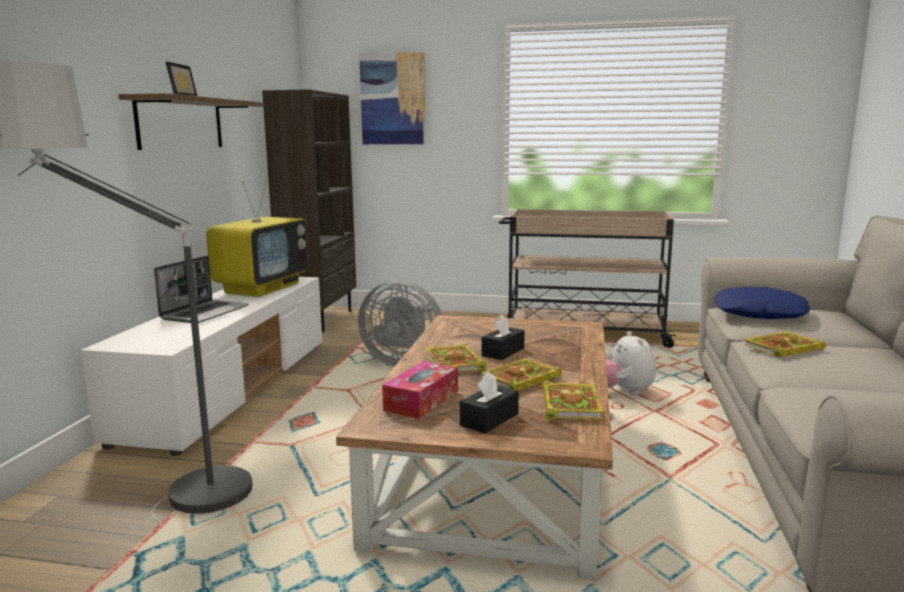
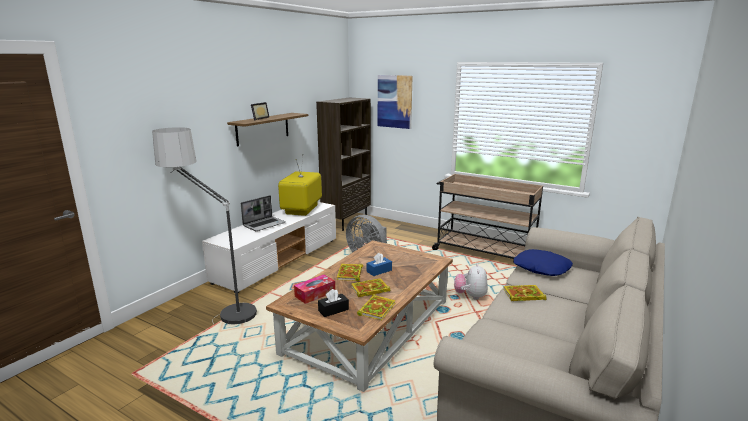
camera: 20 degrees right, 5 degrees up
television [206,180,309,297] -> television turned 150 degrees clockwise [278,154,322,216]
black tissue box [482,314,525,360] -> blue tissue box [367,253,392,276]

